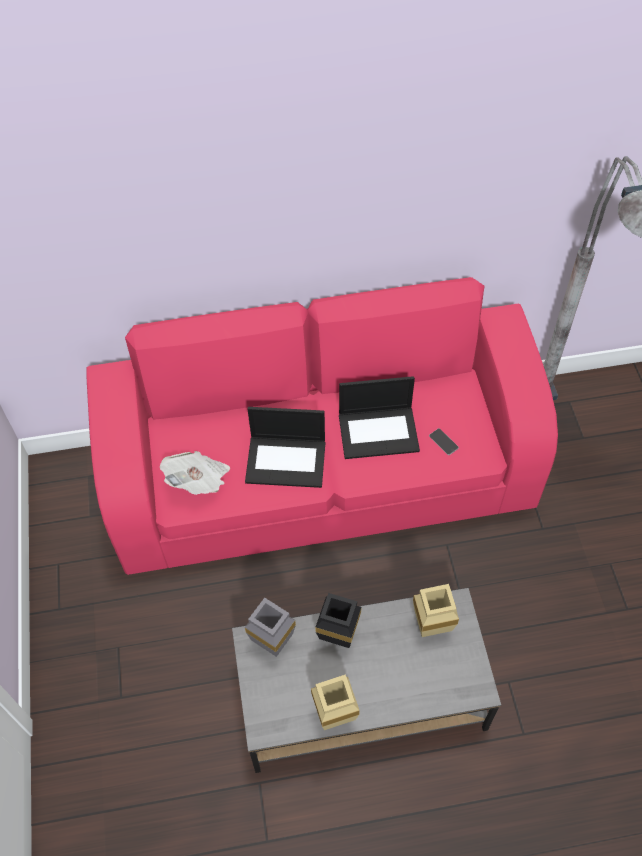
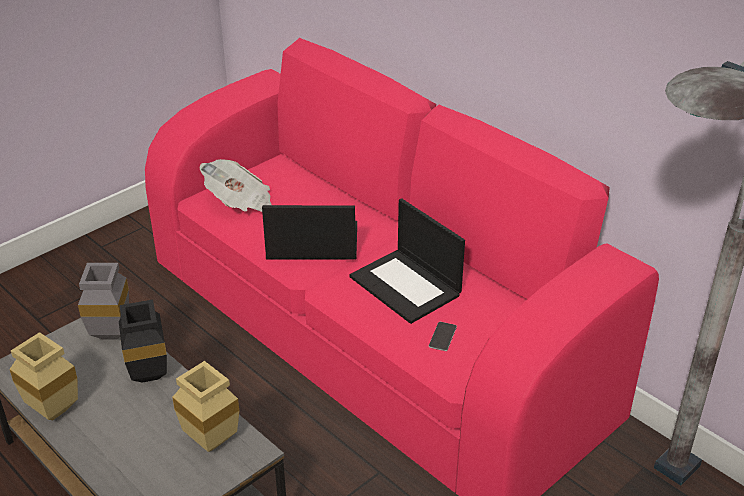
camera: 55 degrees right, 20 degrees down
laptop [245,407,325,488] -> laptop turned 120 degrees clockwise [262,205,357,260]

